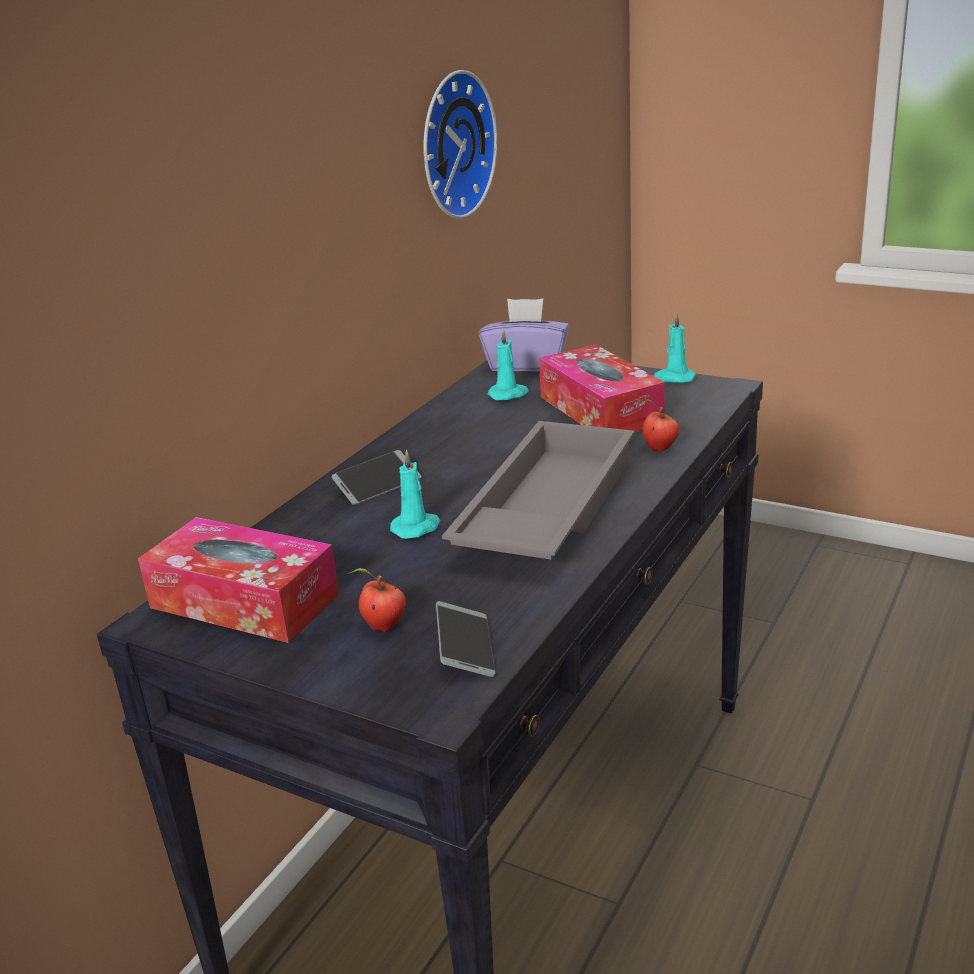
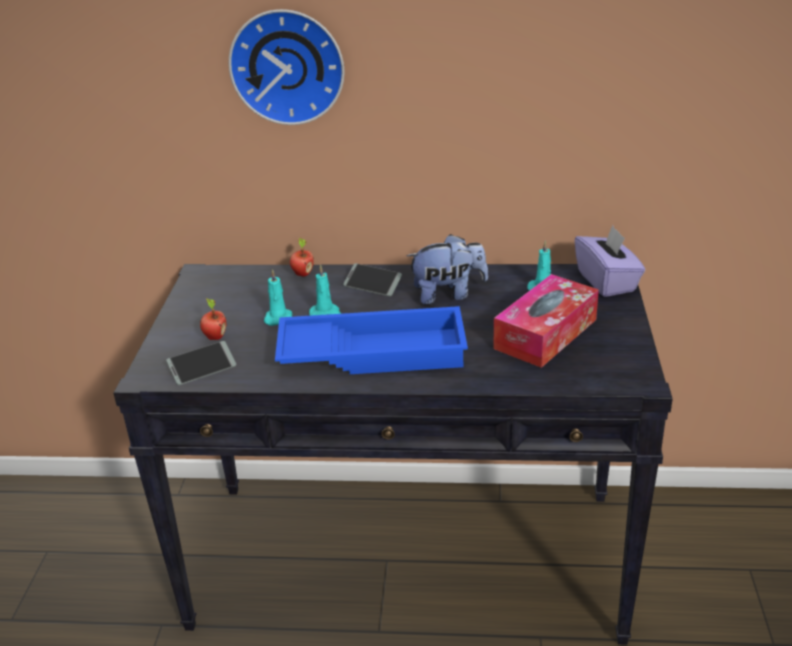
camera: 65 degrees right, 5 degrees up
tissue box [138,517,339,643] -> none
wall clock [423,70,497,219] -> wall clock moved to [229,9,344,125]
grey tray [442,421,635,559] -> blue tray [275,306,468,374]
apple [639,399,679,452] -> apple moved to [290,238,314,277]
turquoise candle [653,312,696,383] -> turquoise candle moved to [264,269,292,326]
none -> plush toy [407,234,488,305]

